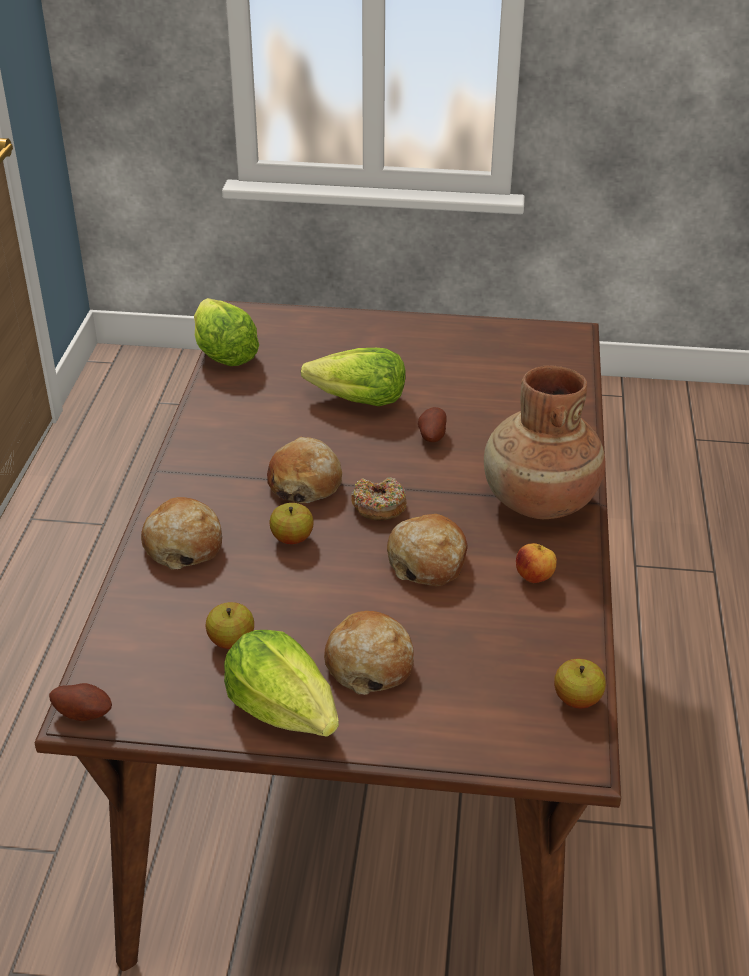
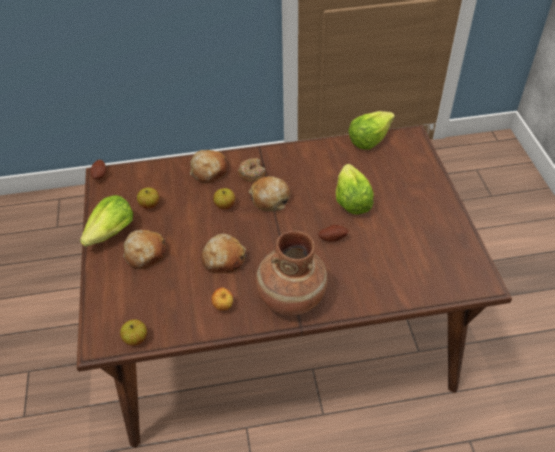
camera: 75 degrees right, 10 degrees up
donut [351,477,407,521] -> donut moved to [238,158,266,182]

